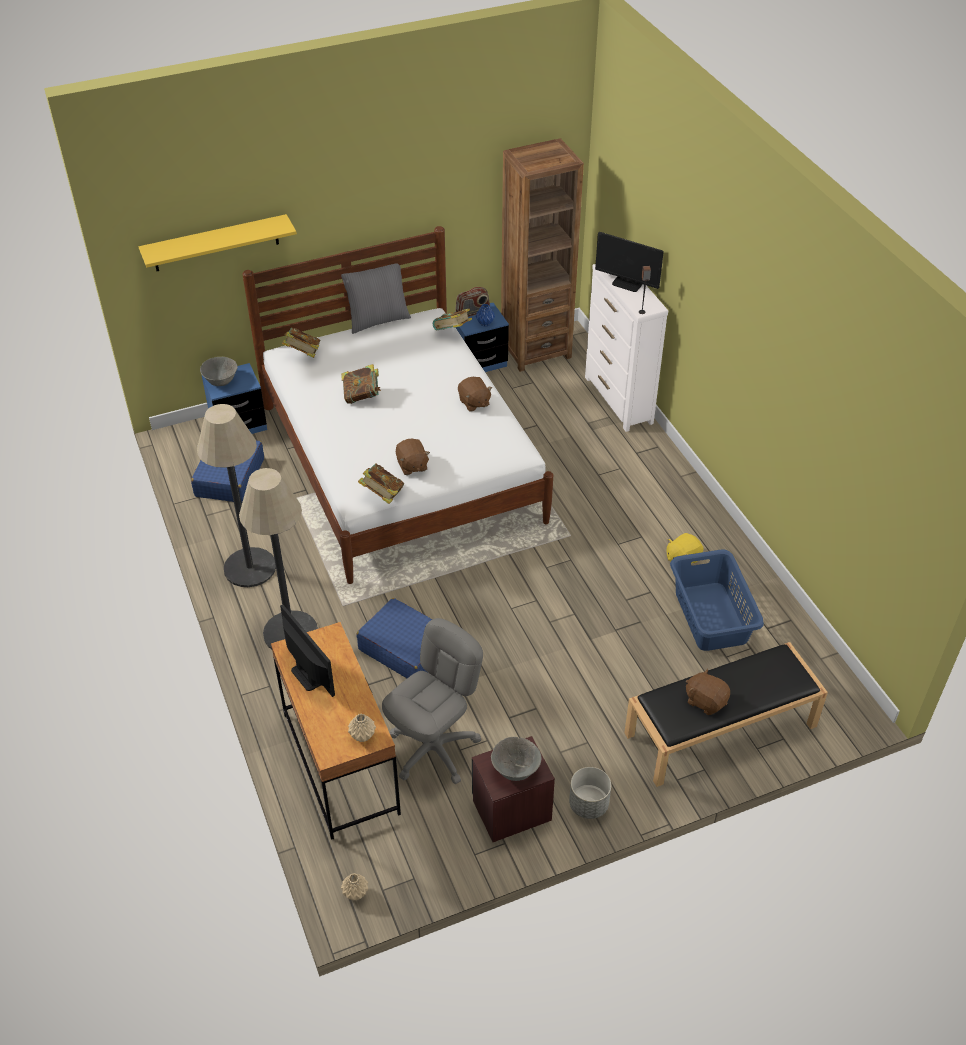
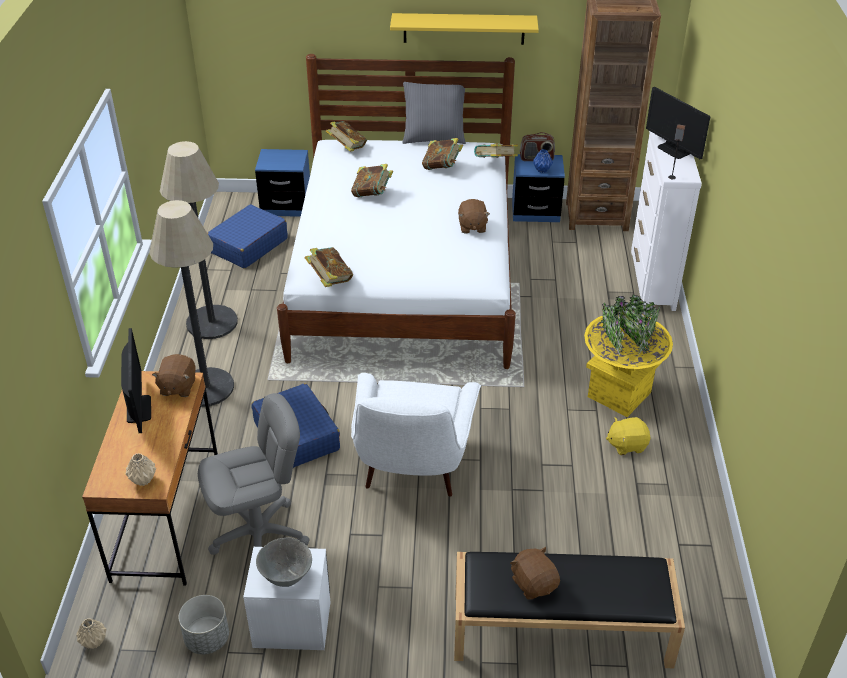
camera: 25 degrees right, 5 degrees down
yellow shelf [139,214,297,271] -> yellow shelf moved to [390,13,539,45]
grey bowl [200,357,238,386] -> none
brown plush toy [396,439,430,475] -> brown plush toy moved to [152,354,196,397]
brown nightstand [472,736,555,842] -> white nightstand [243,547,330,650]
grey planter [569,767,611,819] -> grey planter moved to [178,595,229,654]
blue laundry basket [670,549,764,651] -> none
none -> white armchair [351,373,481,497]
none -> book [422,138,463,170]
none -> yellow planter [584,295,673,417]

